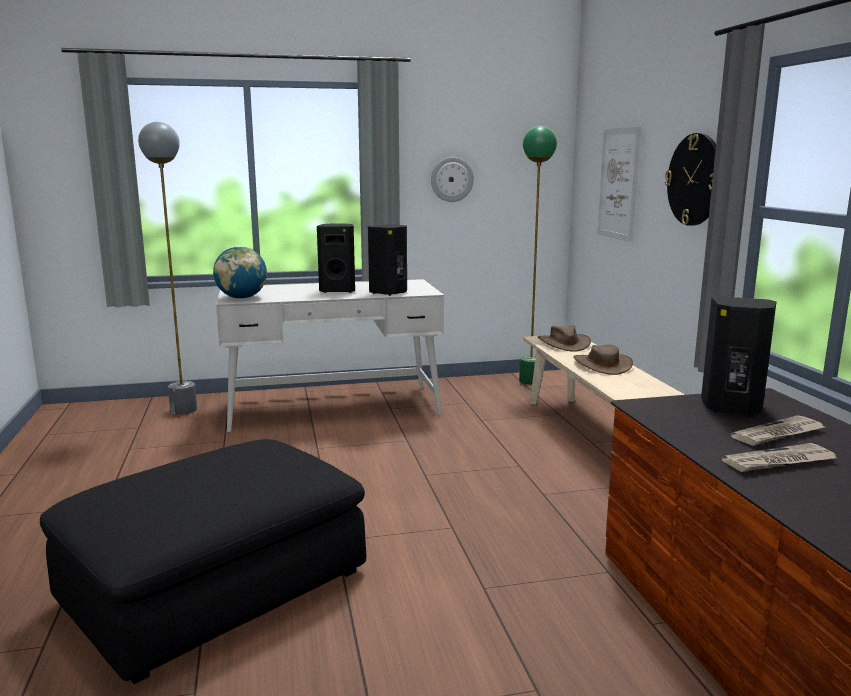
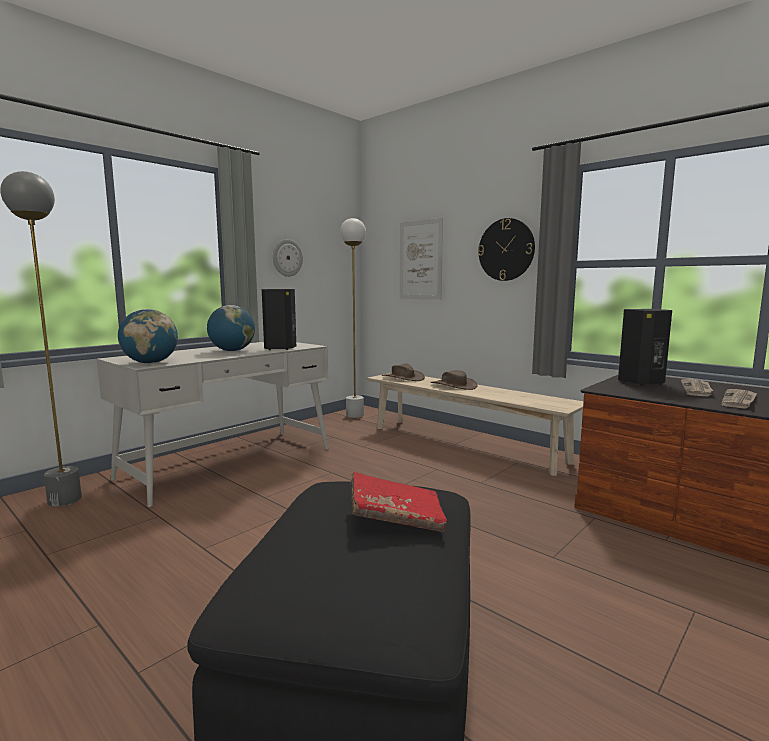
camera: 35 degrees left, 5 degrees down
black speaker [317,224,355,293] -> globe [207,305,255,351]
green floor lamp [519,126,557,385] -> white floor lamp [340,218,366,418]
none -> red book [350,472,447,533]

